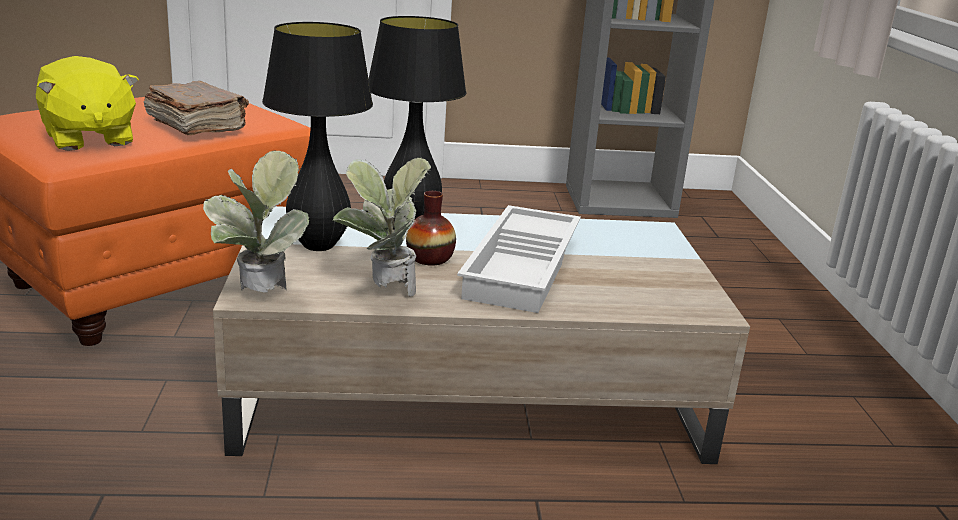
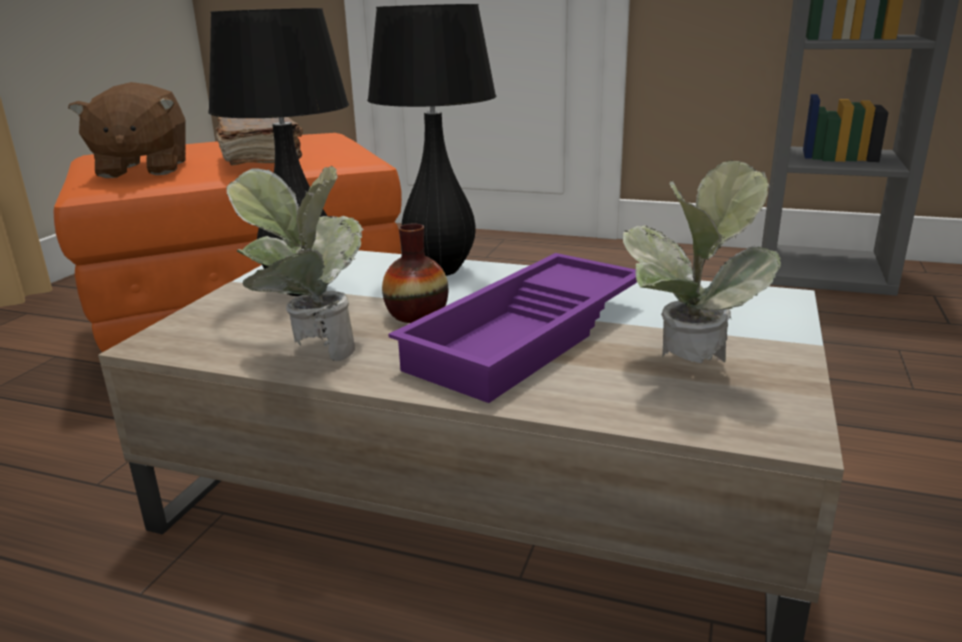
camera: 25 degrees right, 0 degrees up
yellow plush toy [36,56,139,151] -> brown plush toy [68,82,186,178]
potted plant [203,150,309,292] -> potted plant moved to [623,160,781,363]
white tray [457,205,581,313] -> purple tray [388,253,637,403]

